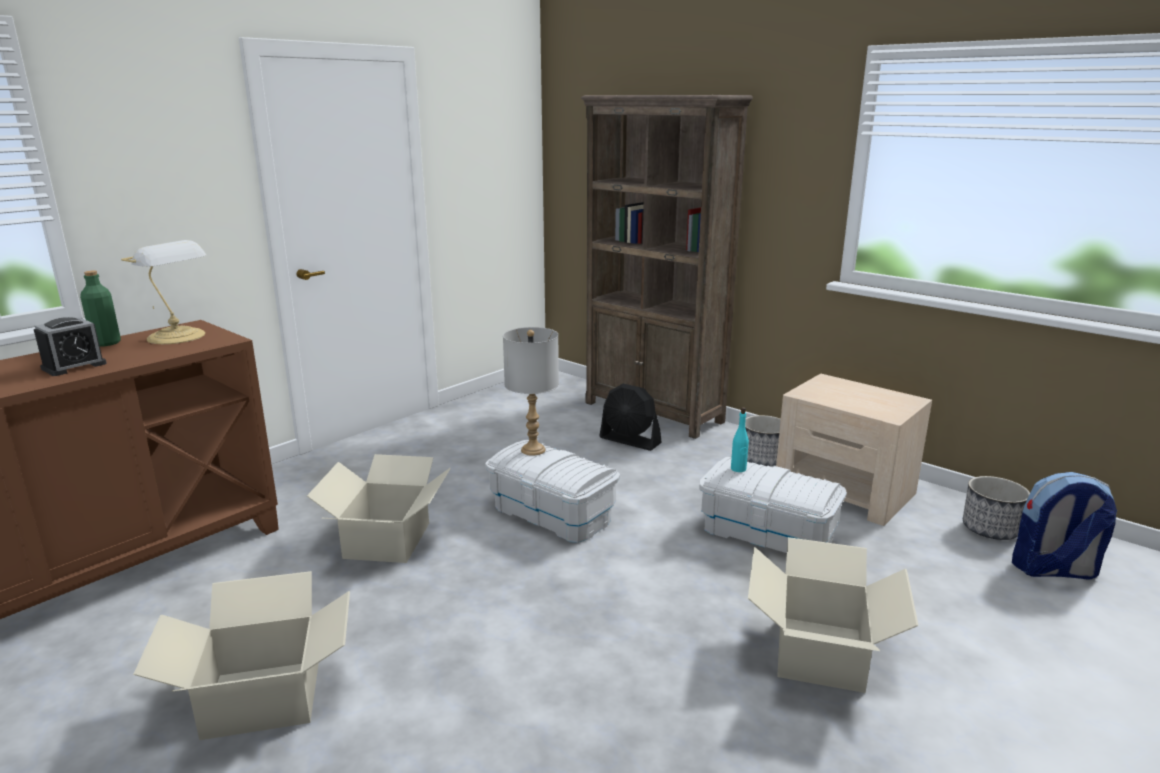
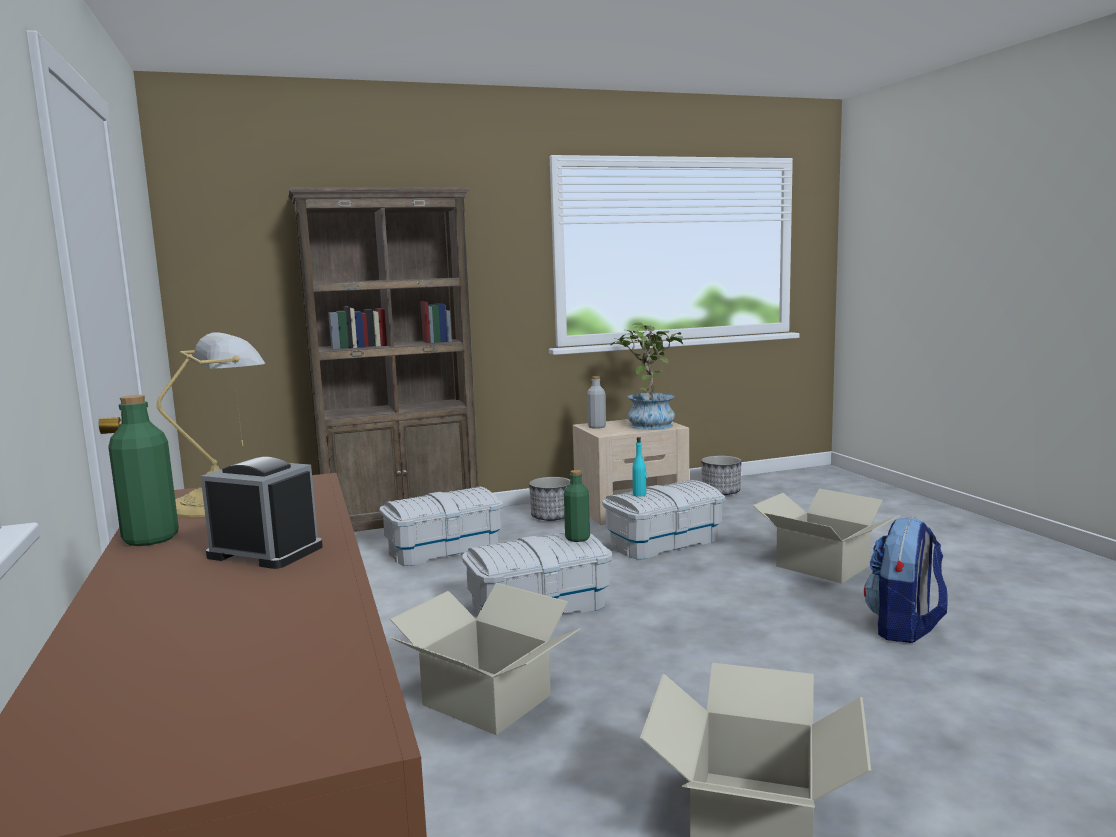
camera: 60 degrees left, 10 degrees down
alarm clock [34,317,107,376] -> alarm clock turned 45 degrees counterclockwise [201,457,323,569]
grey table lamp [503,327,559,456] -> none
black fan [599,384,662,451] -> white storage box [379,487,503,566]
backpack [1012,472,1117,580] -> backpack moved to [864,517,948,643]
none -> green bottle [564,470,590,542]
none -> grey bottle [587,376,606,429]
none -> potted plant [610,322,683,430]

